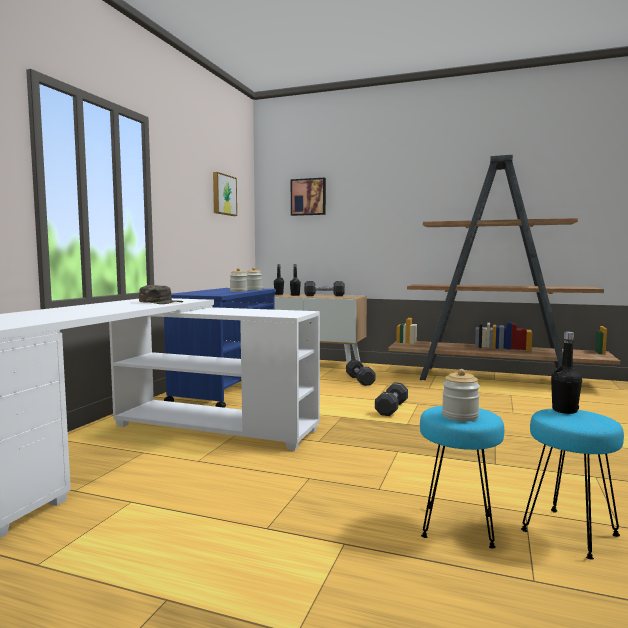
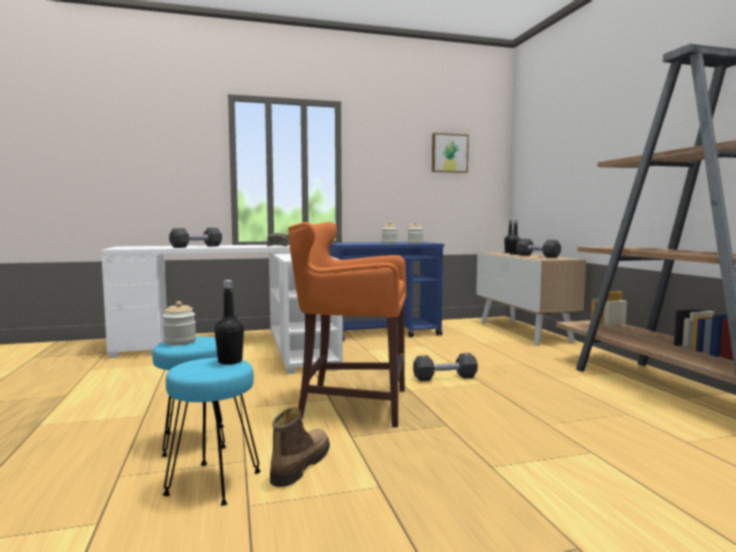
camera: 55 degrees right, 0 degrees up
picture [291,178,326,216] -> none
black dumbbell [346,360,376,386] -> black dumbbell moved to [169,228,222,248]
none -> boot [270,407,330,487]
none -> orange stool [288,222,406,427]

